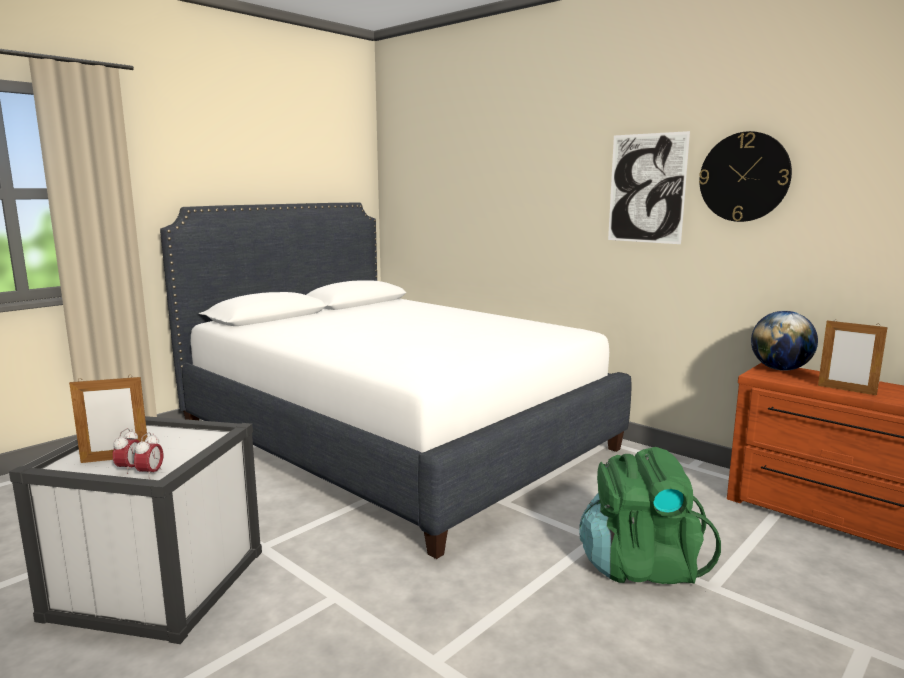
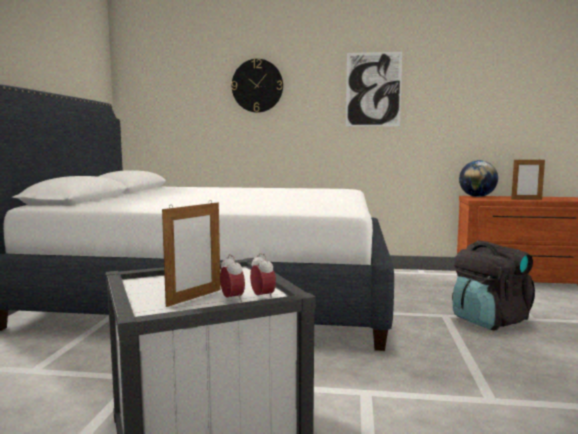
camera: 35 degrees left, 5 degrees down
green backpack [579,447,721,584] -> black backpack [452,240,535,331]
wall clock [699,131,792,222] -> wall clock moved to [232,59,283,113]

